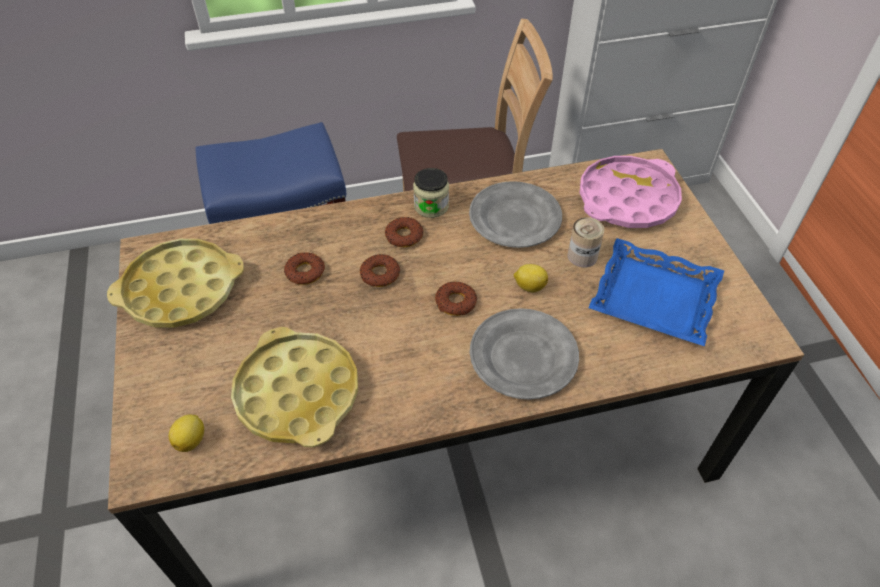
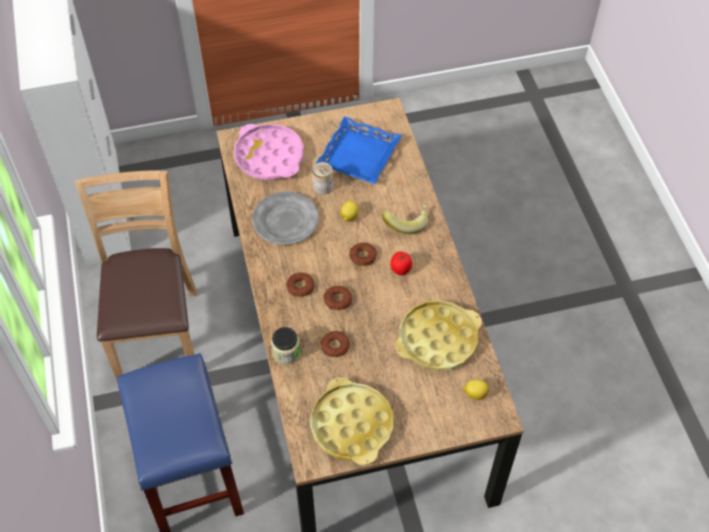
camera: 90 degrees left, 5 degrees up
jar [413,168,449,218] -> jar moved to [271,327,300,364]
grey plate [470,308,579,399] -> banana [382,205,428,234]
none -> tomato [390,251,412,275]

